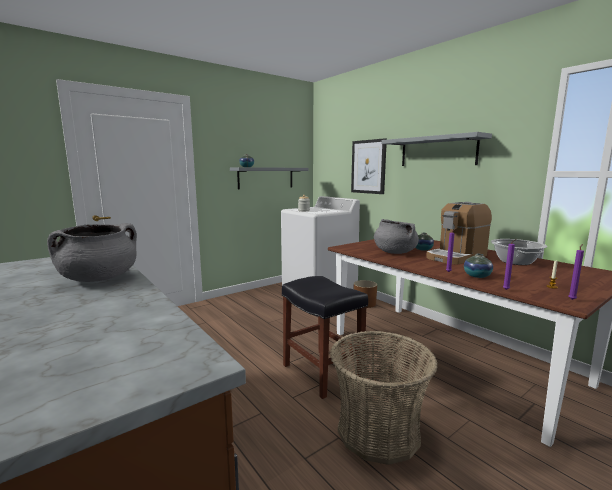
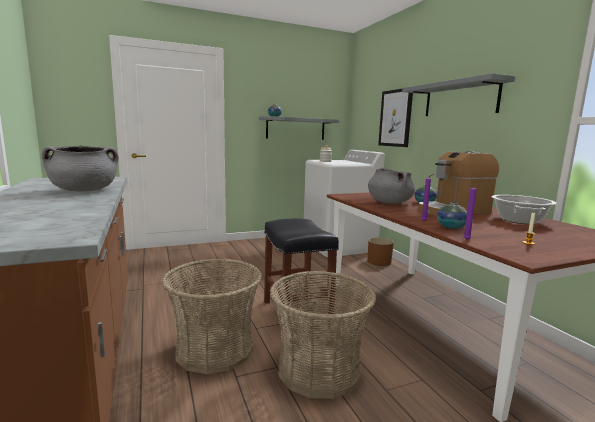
camera: 15 degrees right, 0 degrees up
purple candle [568,244,584,300] -> none
none -> basket [162,259,262,374]

